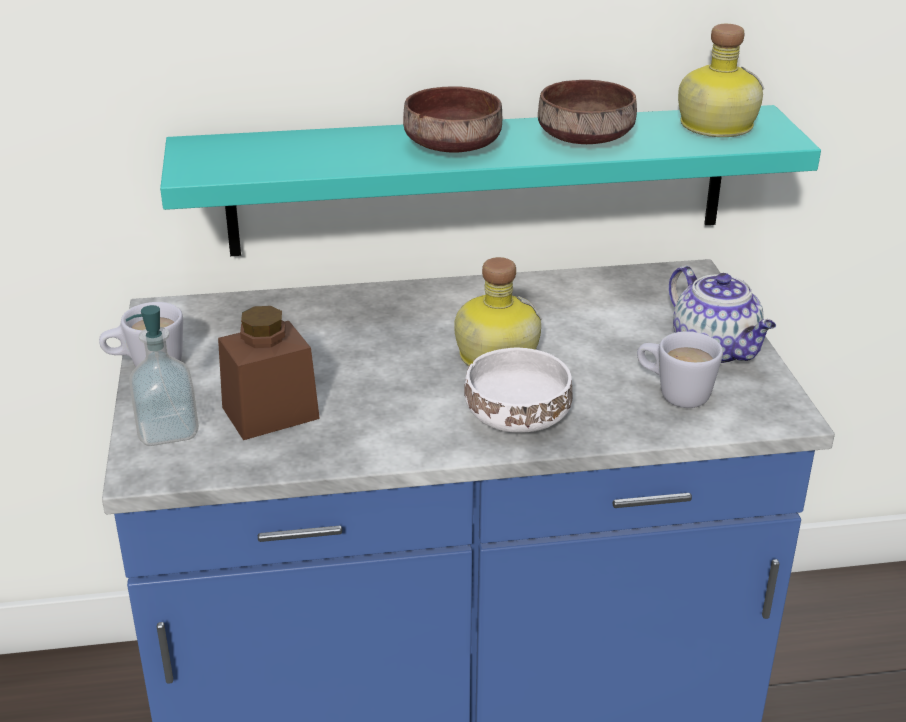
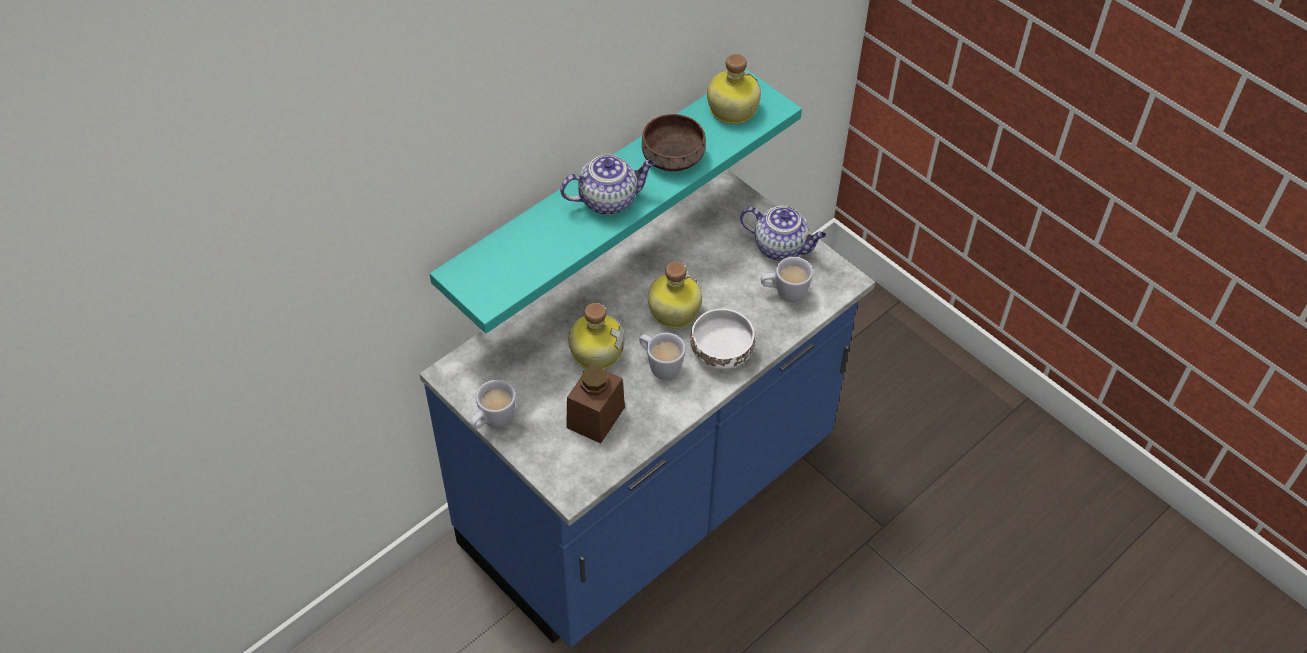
camera: 35 degrees left, 20 degrees up
soap dispenser [126,305,199,446] -> none
brown bowl [403,86,502,152] -> teapot [560,154,655,215]
none -> bottle [568,303,624,369]
none -> white mug [639,333,686,380]

